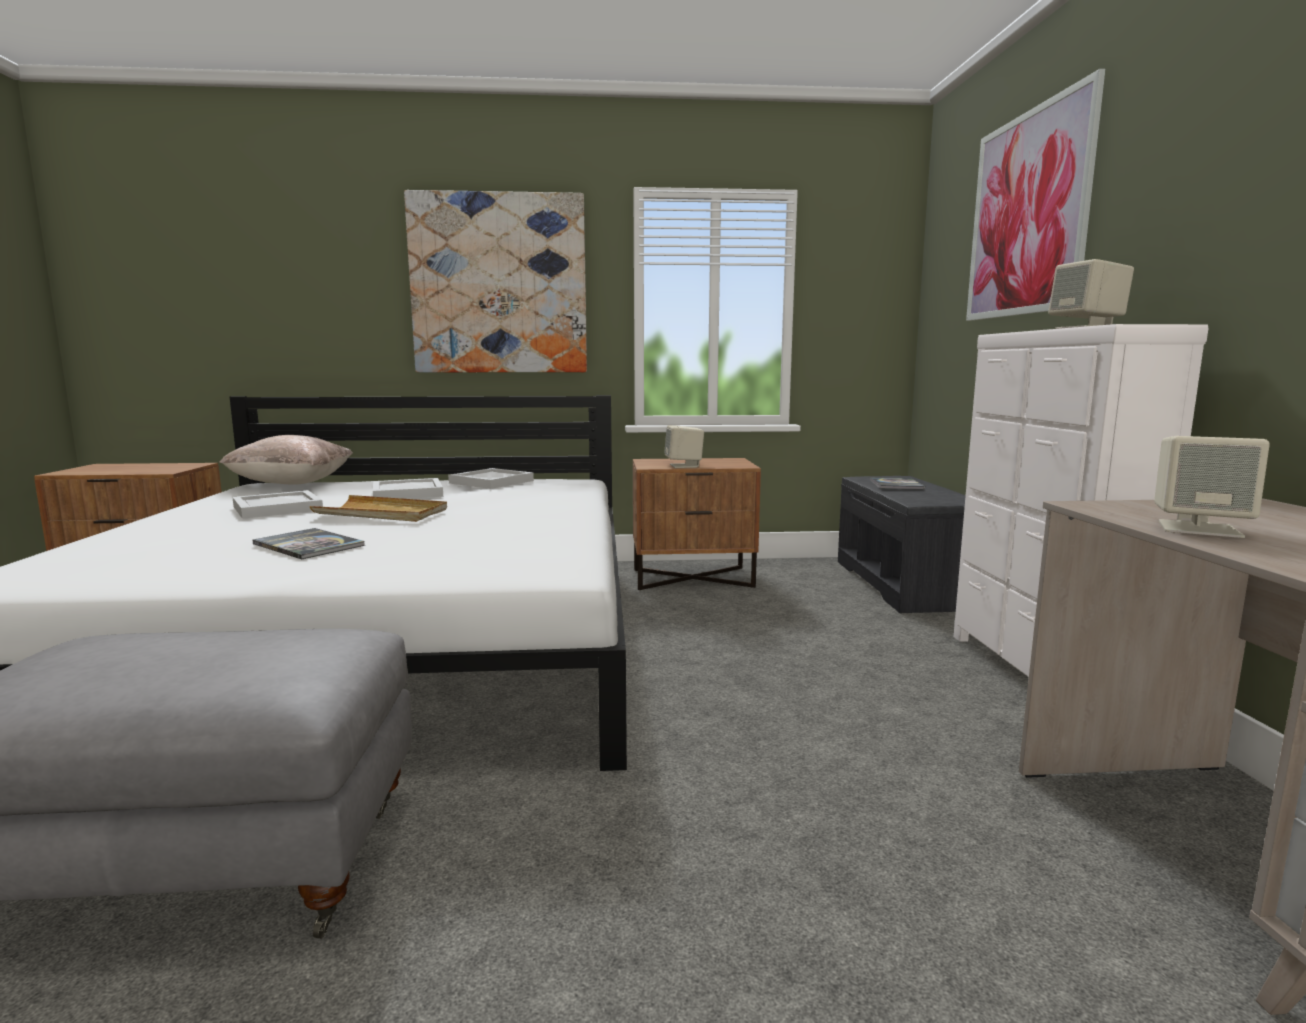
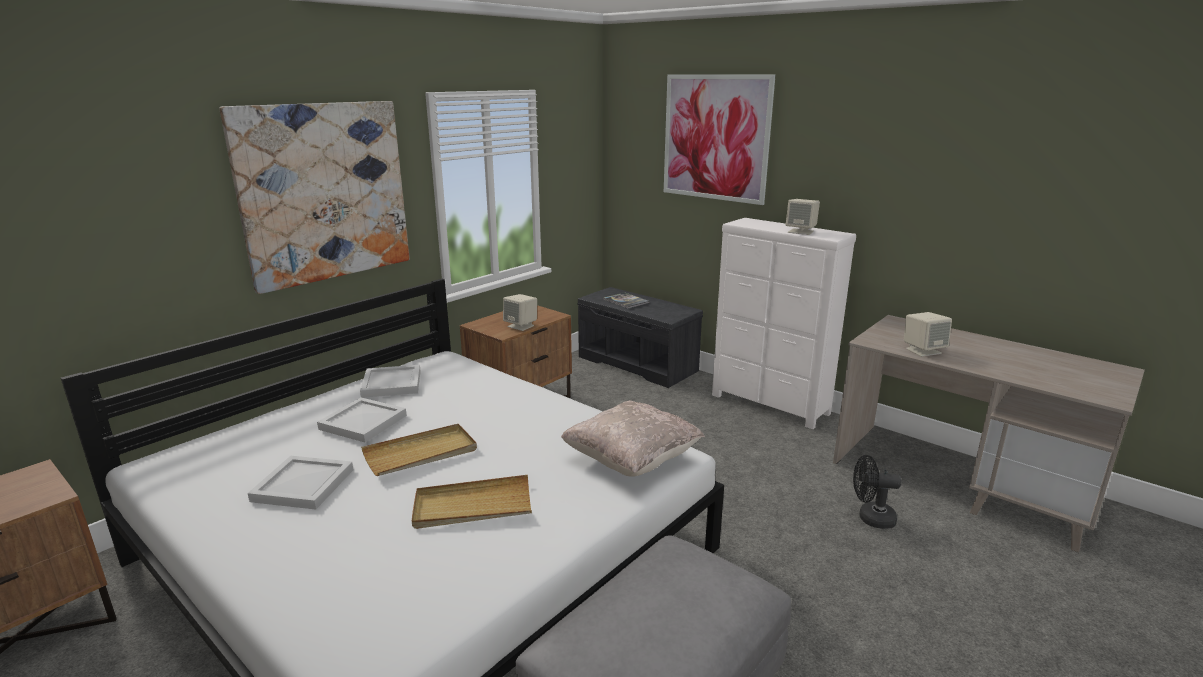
camera: 45 degrees left, 10 degrees up
beige pillow [219,435,353,485] -> beige pillow moved to [561,400,705,477]
book [253,528,365,559] -> beige tray [412,475,532,529]
none -> black fan [853,455,902,529]

